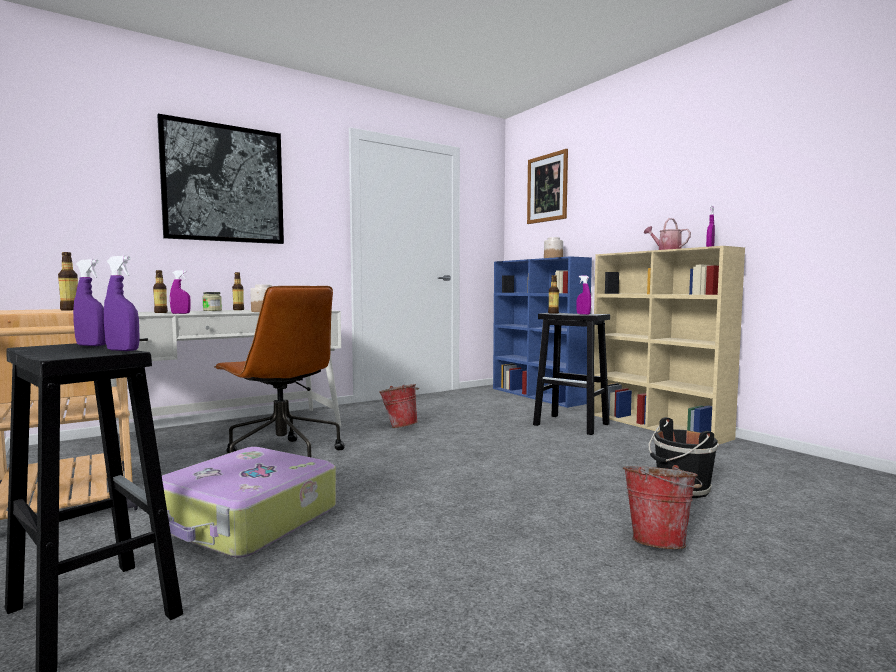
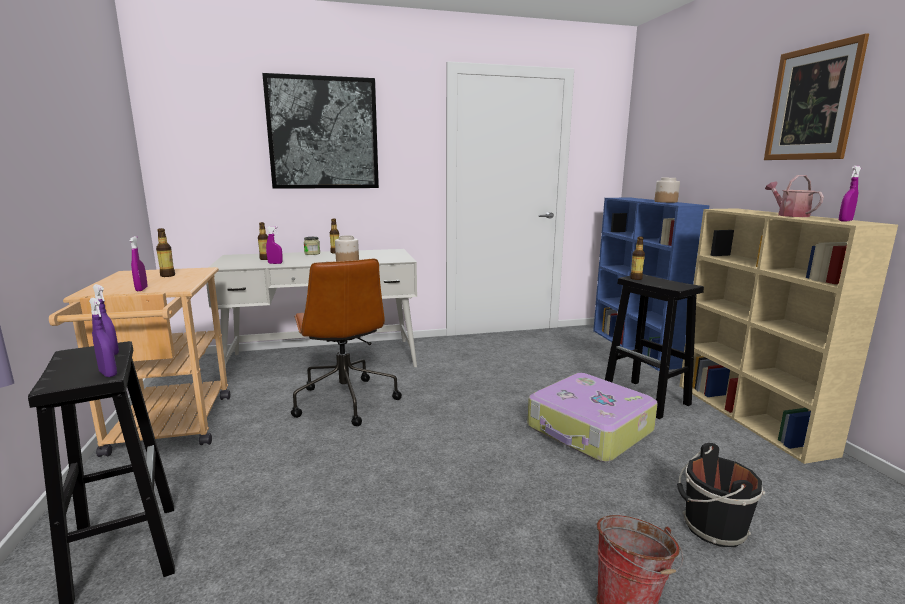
camera: 20 degrees right, 10 degrees up
suitcase [162,447,336,558] -> suitcase moved to [527,373,658,462]
bucket [379,384,419,428] -> none
picture [527,149,568,224] -> picture moved to [764,33,869,160]
purple spray bottle [576,276,591,315] -> purple spray bottle moved to [130,236,148,291]

